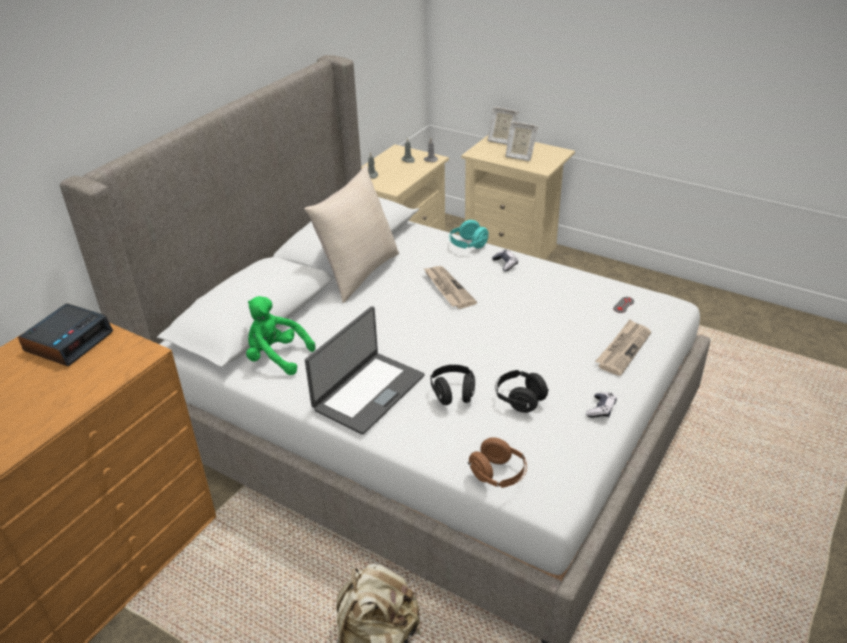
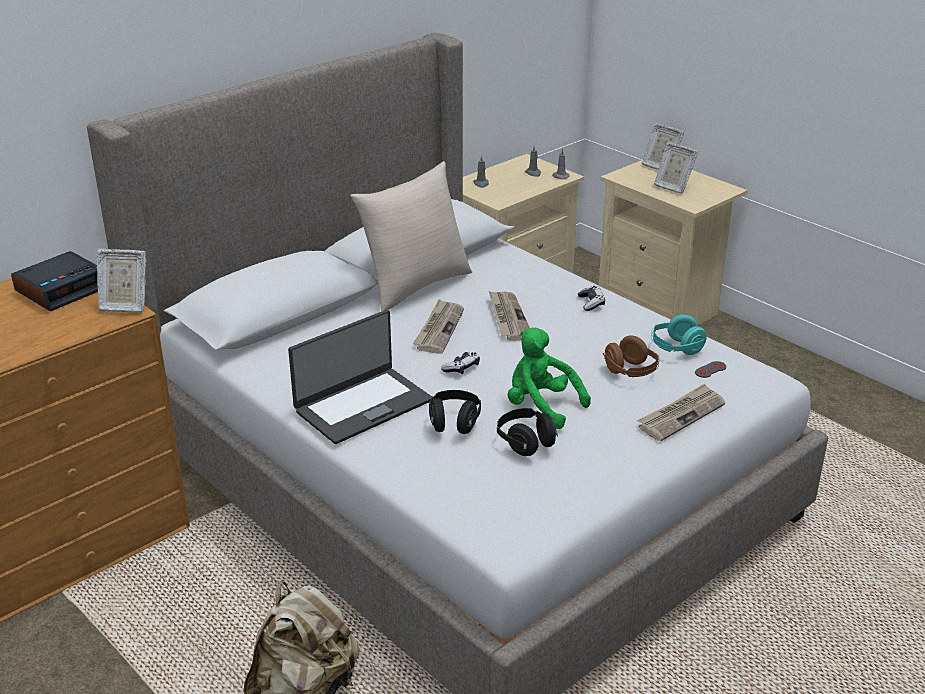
camera: 15 degrees right, 5 degrees down
green plush toy [246,296,316,375] -> green plush toy moved to [508,328,591,429]
turquoise headphones [449,220,489,249] -> turquoise headphones moved to [651,315,707,355]
brown headphones [467,437,527,488] -> brown headphones moved to [603,336,659,377]
game controller [586,392,617,418] -> game controller moved to [441,352,480,374]
none -> picture frame [97,249,146,313]
none -> newspaper [413,299,464,354]

